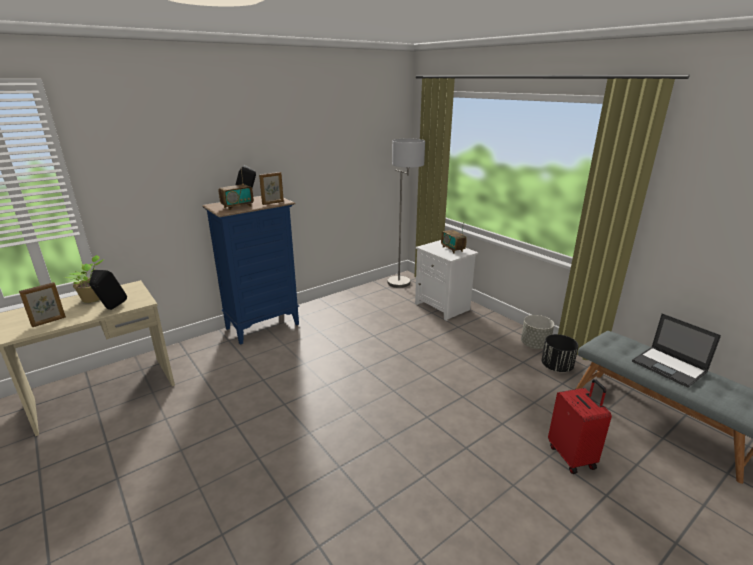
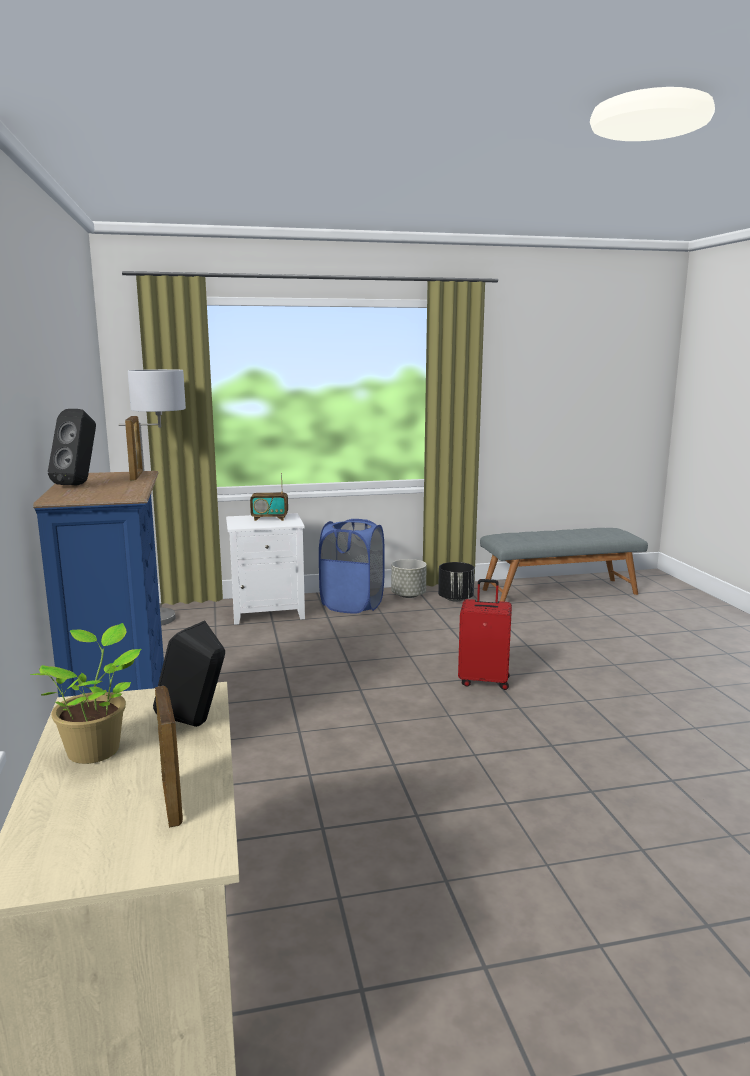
camera: 65 degrees left, 10 degrees down
radio [219,170,254,210] -> none
red suitcase [548,379,612,474] -> red suitcase moved to [458,579,512,690]
laptop [632,313,721,388] -> none
none -> blue laundry basket [319,519,385,614]

